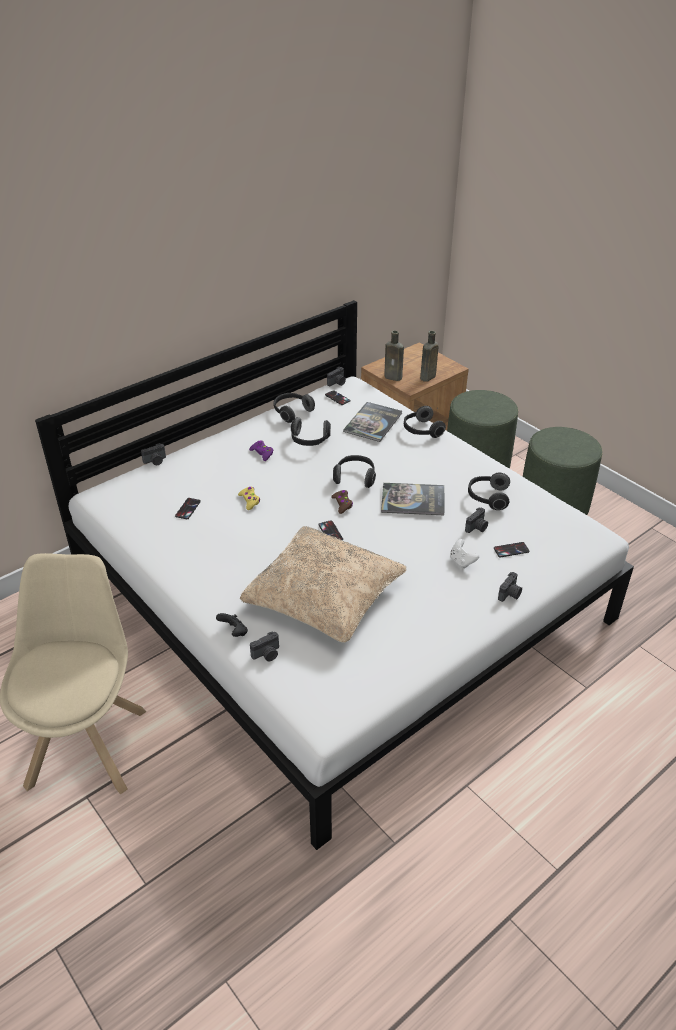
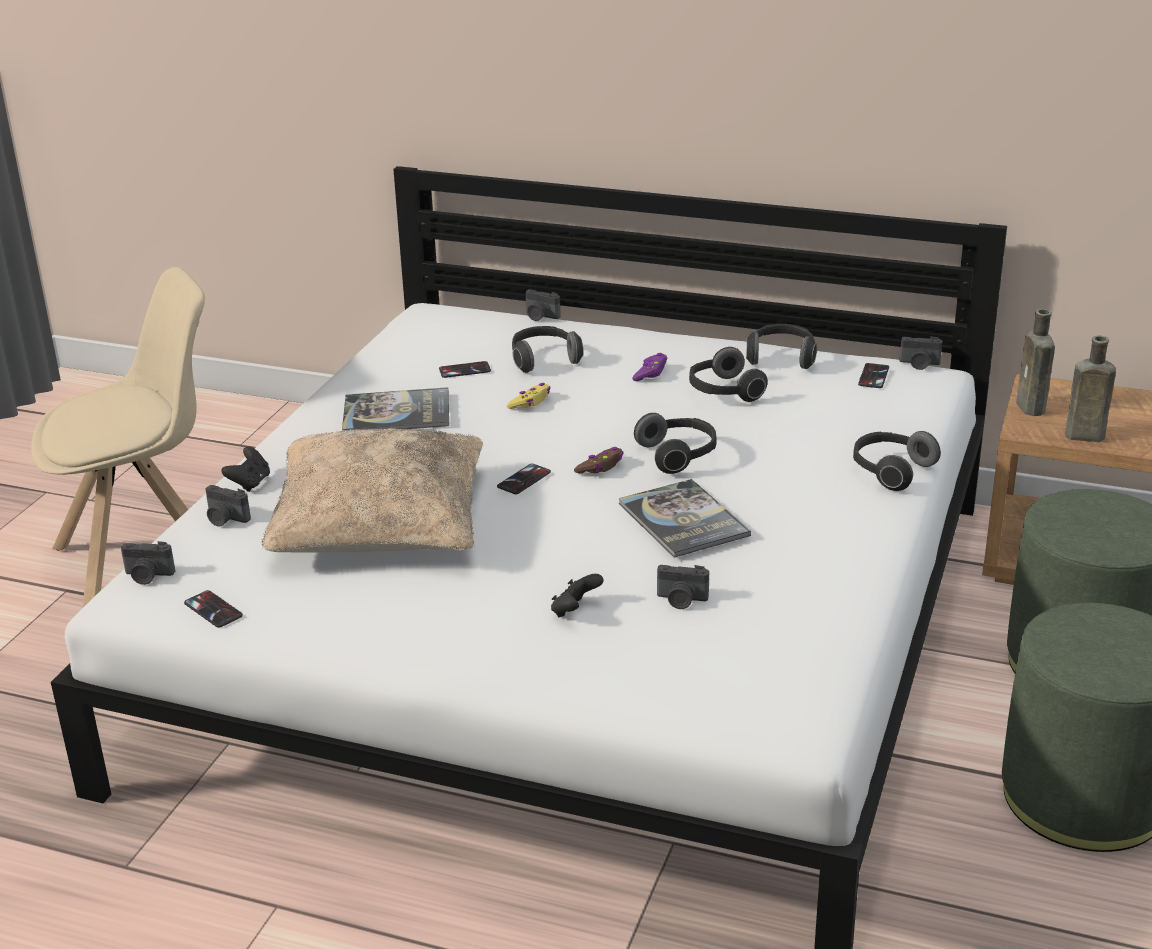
camera: 60 degrees right, 10 degrees down
book [343,402,402,442] -> book moved to [342,387,449,431]
white game controller [450,539,479,569] -> black game controller [551,574,604,617]
headphones [468,473,510,510] -> headphones moved to [512,326,583,373]
phone [494,542,529,557] -> phone moved to [184,590,243,628]
camera [498,572,522,602] -> camera moved to [121,541,175,585]

